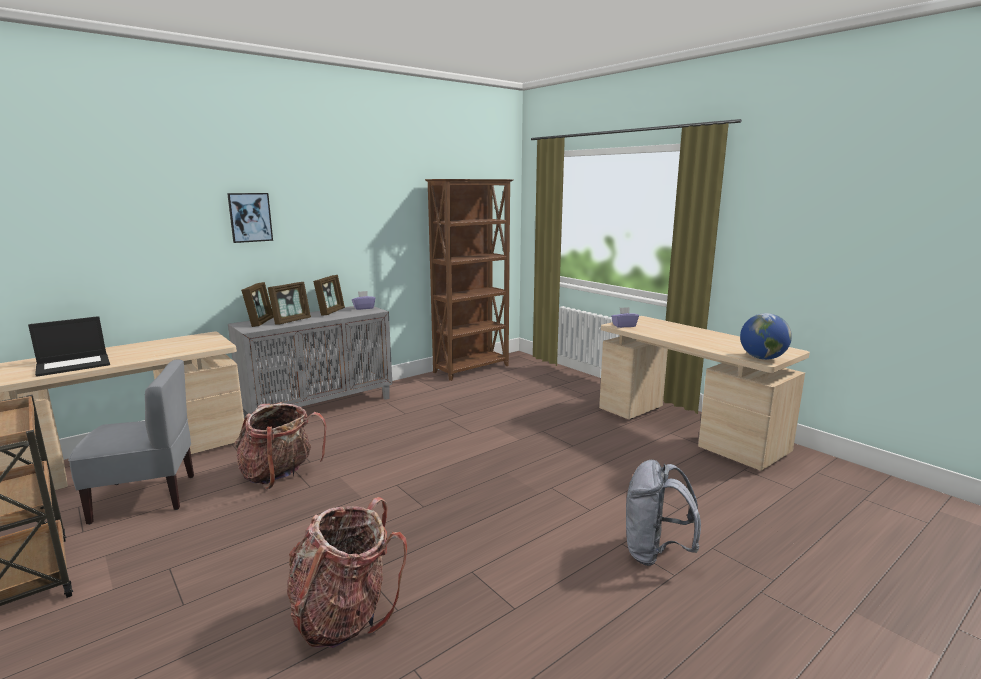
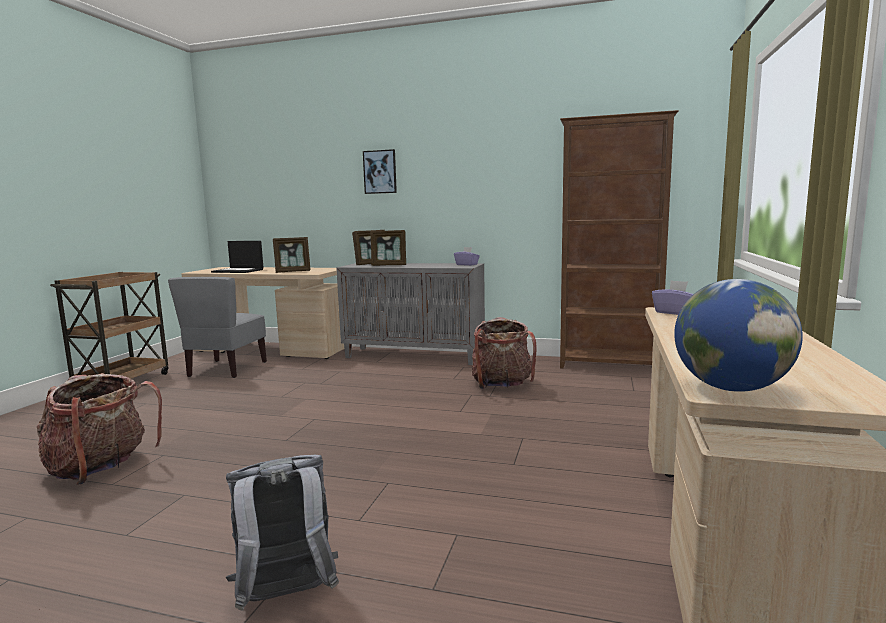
camera: 55 degrees right, 5 degrees down
grey chair [68,360,194,525] -> grey chair turned 60 degrees clockwise [168,277,267,378]
backpack [235,402,326,489] -> backpack moved to [472,317,537,389]
picture frame [313,275,345,316] -> picture frame moved to [273,237,311,273]

